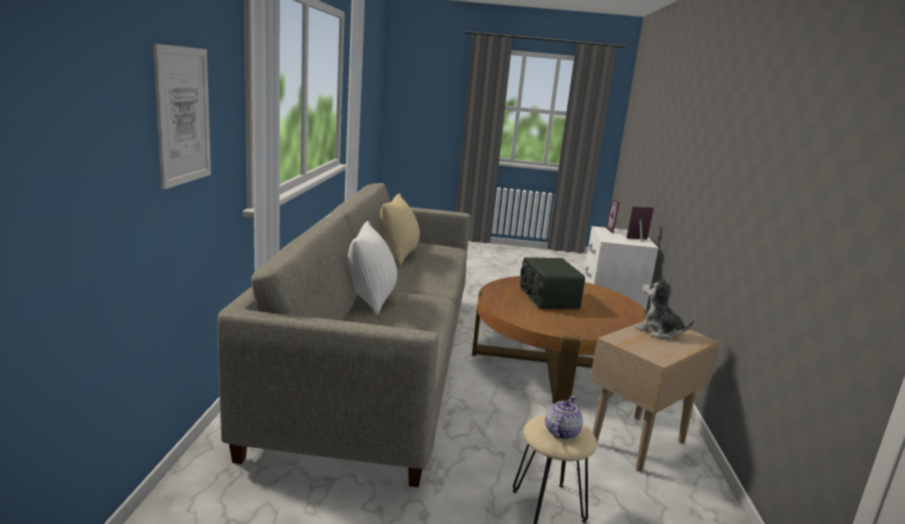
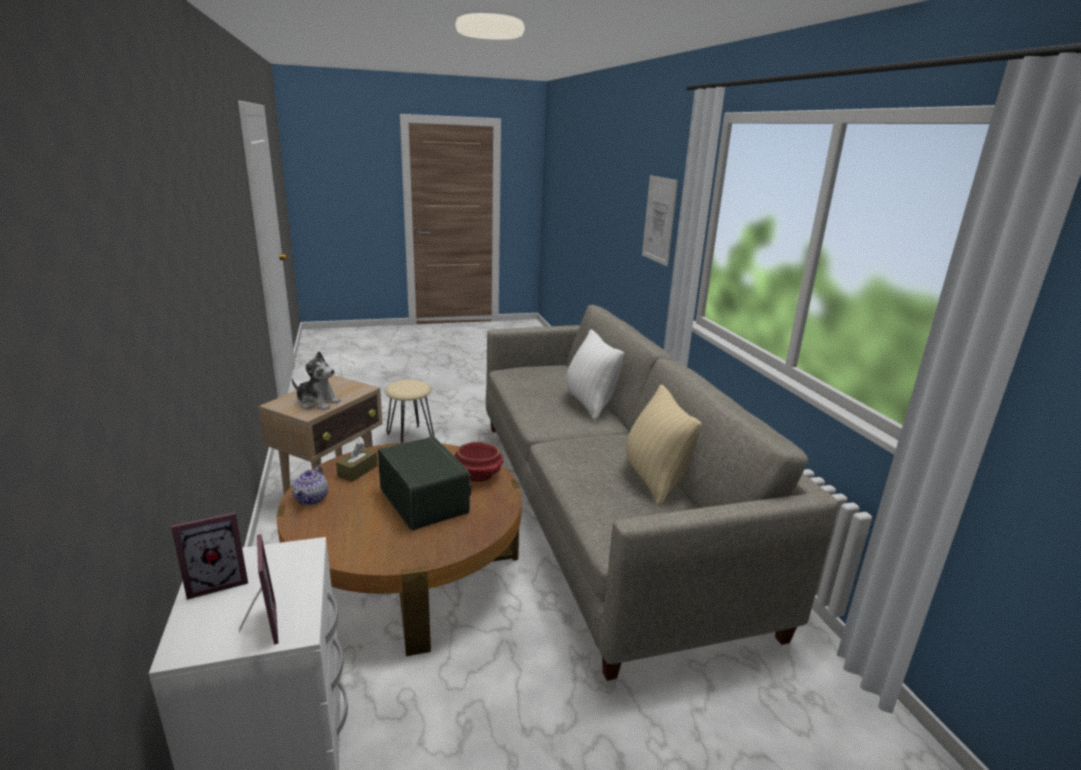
camera: 160 degrees right, 5 degrees up
teapot [545,396,583,439] -> teapot moved to [292,466,328,505]
none -> brown tissue box [336,443,378,482]
none -> red bowl [453,442,504,482]

